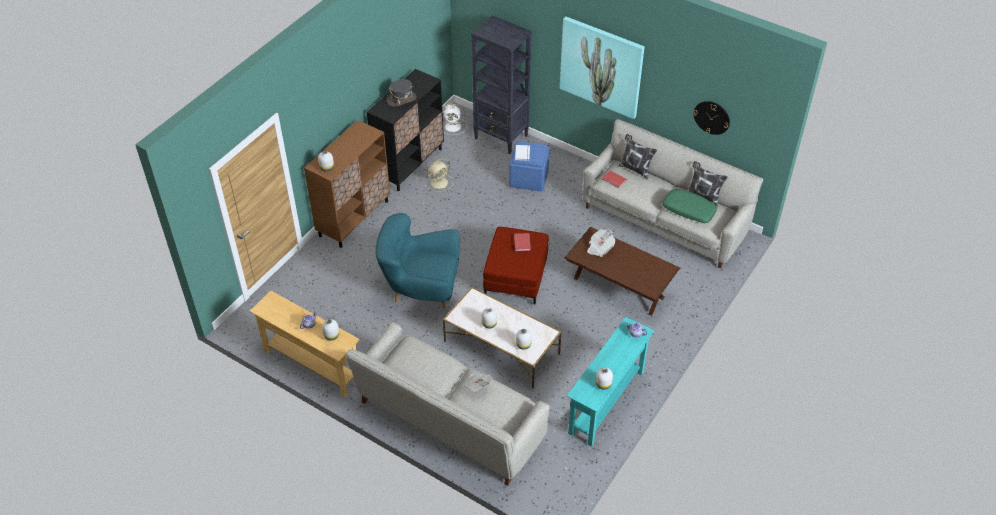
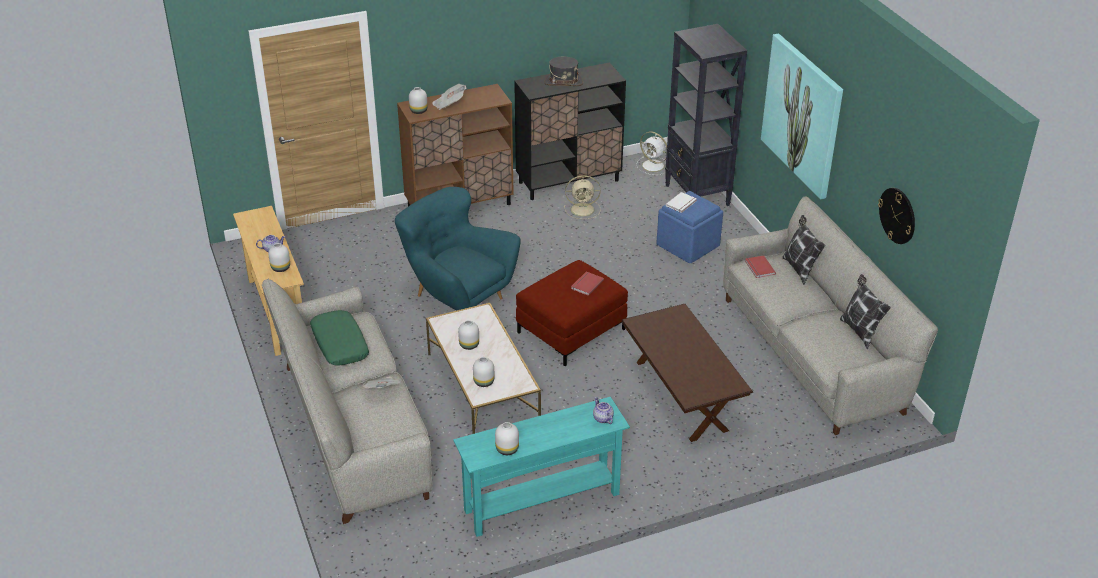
camera: 35 degrees right, 10 degrees down
newspaper [587,229,615,257] -> newspaper moved to [432,84,466,110]
green pillow [663,189,717,223] -> green pillow moved to [310,310,369,365]

